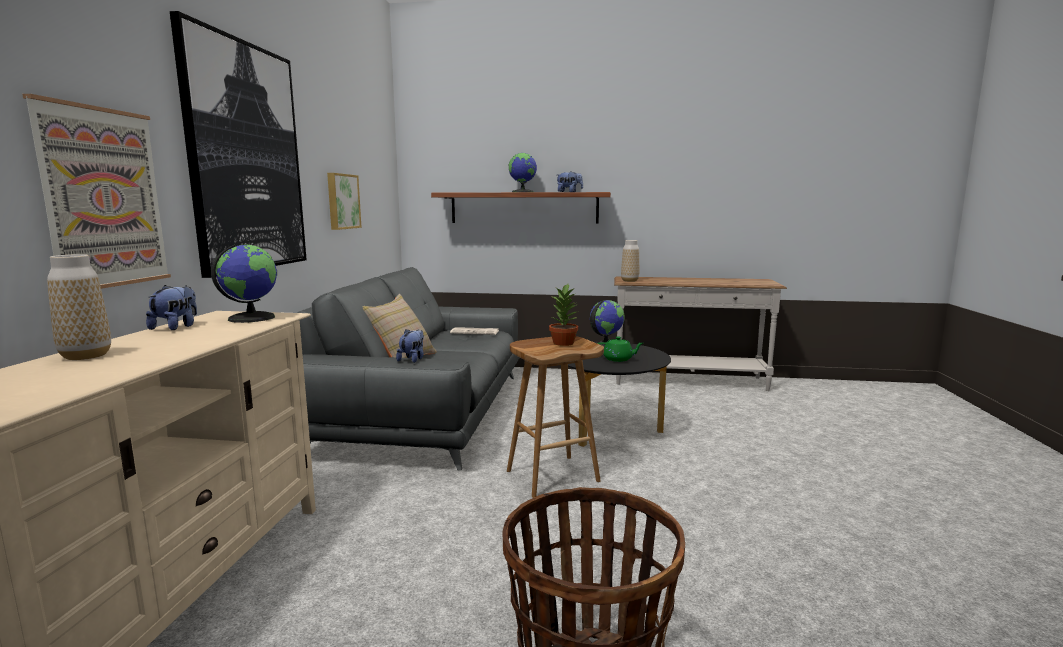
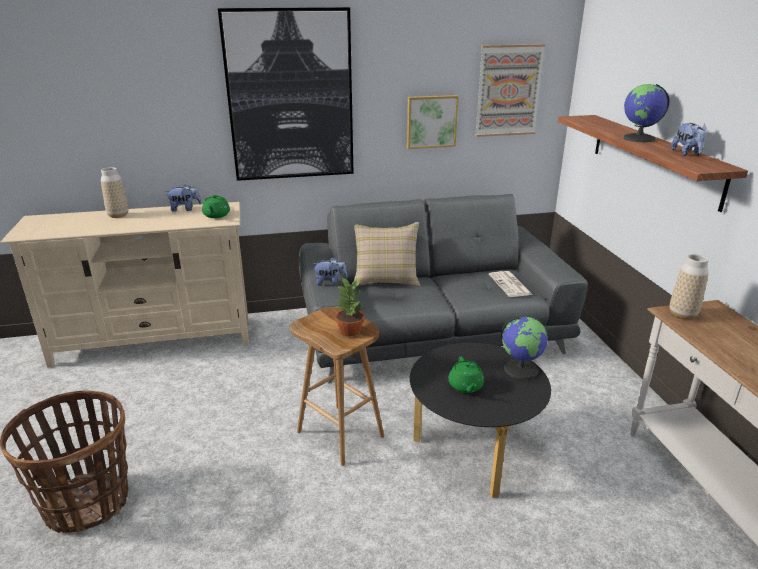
camera: 70 degrees right, 15 degrees up
picture [22,94,171,289] -> picture moved to [475,44,545,137]
globe [211,245,277,323] -> green teapot [202,195,230,218]

